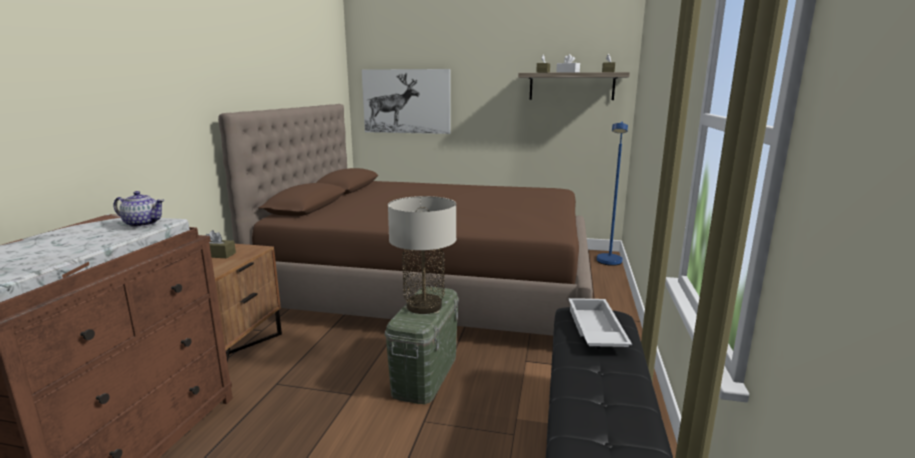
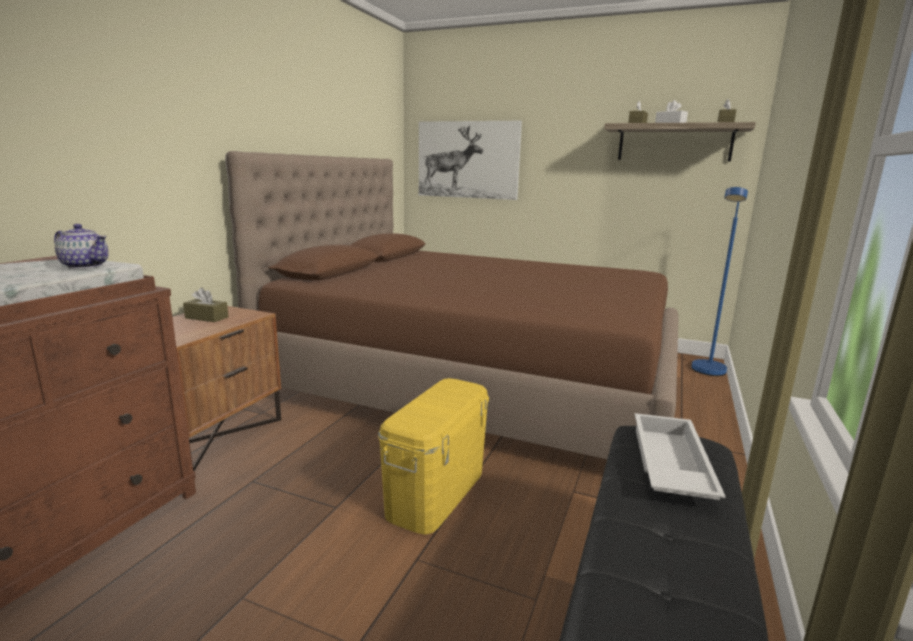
camera: 10 degrees right, 0 degrees up
green storage box [385,286,459,404] -> yellow storage box [378,378,489,535]
table lamp [388,196,457,314] -> none

